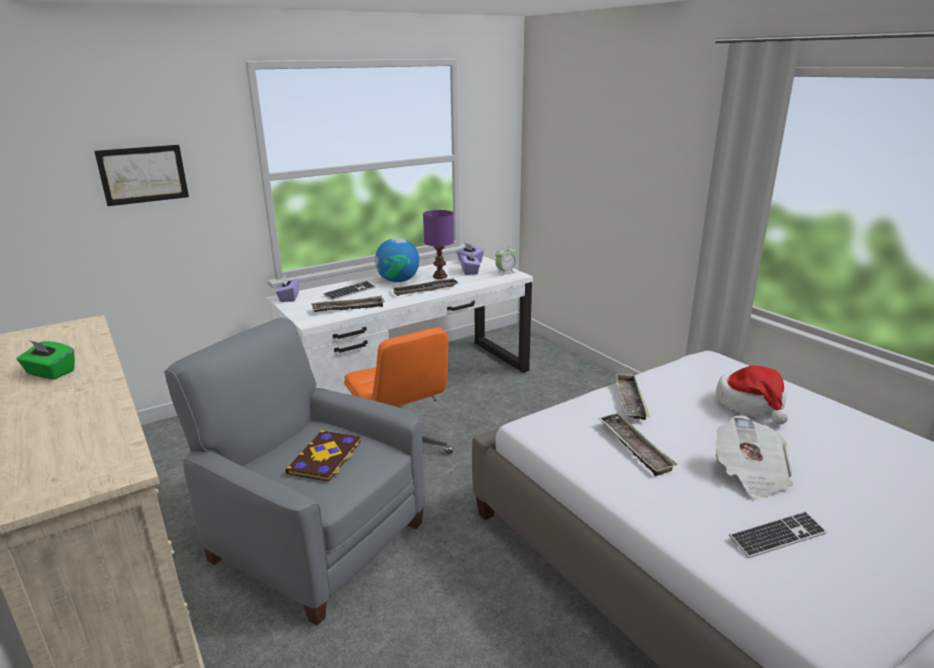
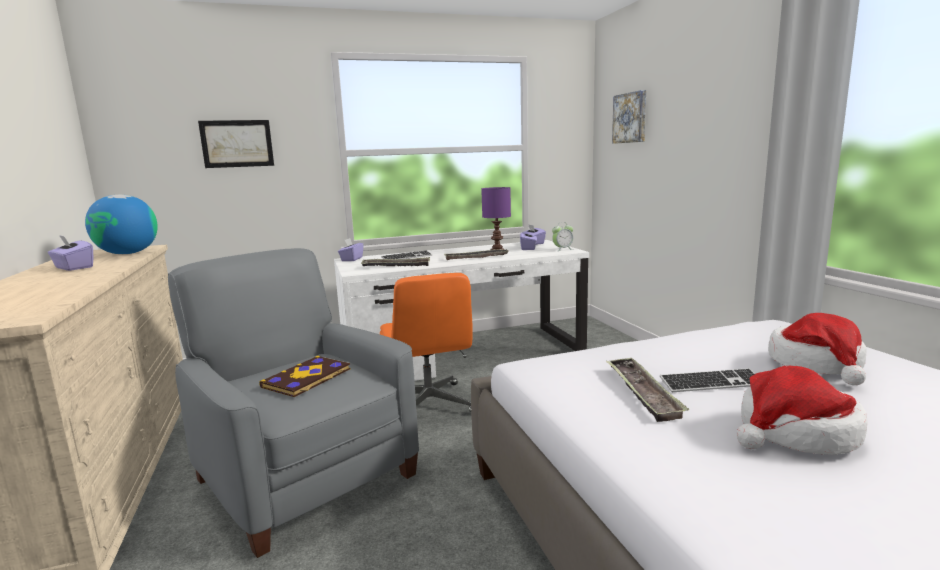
camera: 15 degrees right, 10 degrees down
green tissue box [17,340,75,380] -> purple tissue box [48,235,93,271]
globe [375,238,419,282] -> globe moved to [85,195,158,254]
tray [615,374,650,420] -> none
newspaper [715,415,793,499] -> hat [737,366,868,455]
keyboard [729,511,827,558] -> keyboard moved to [660,368,755,392]
none -> picture [612,90,646,144]

